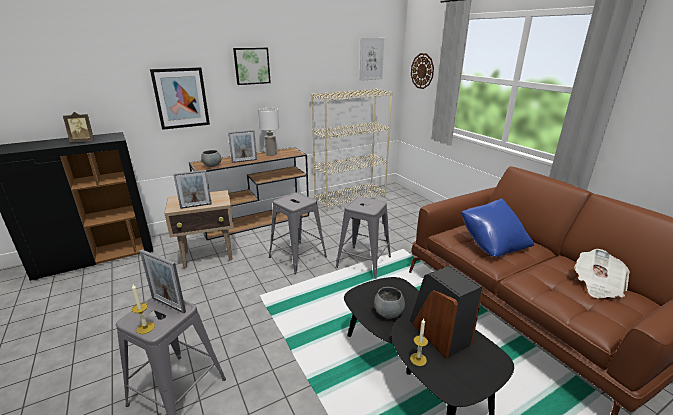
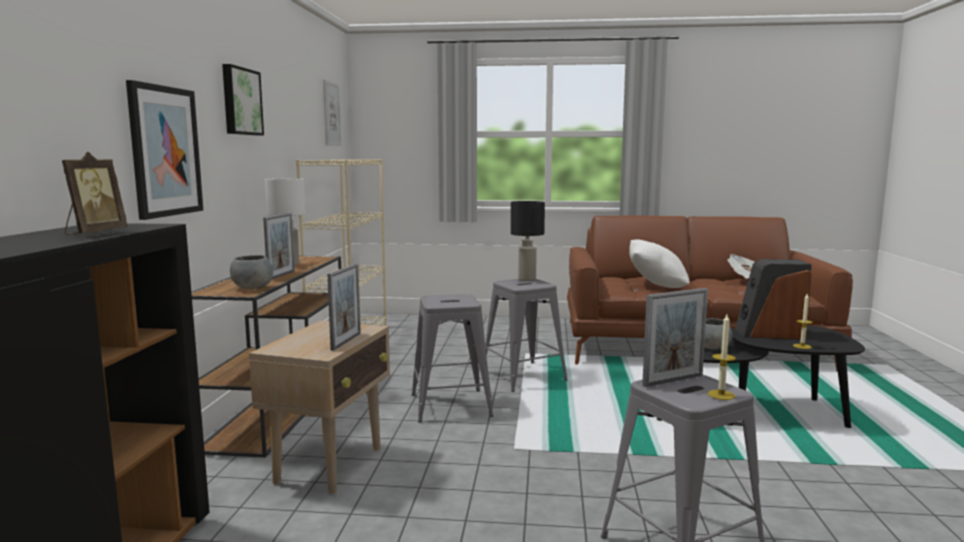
camera: 55 degrees left, 15 degrees down
wall clock [411,53,434,89] -> none
blue pillow [461,198,534,257] -> white pillow [629,239,689,288]
none -> black table lamp [511,201,545,281]

